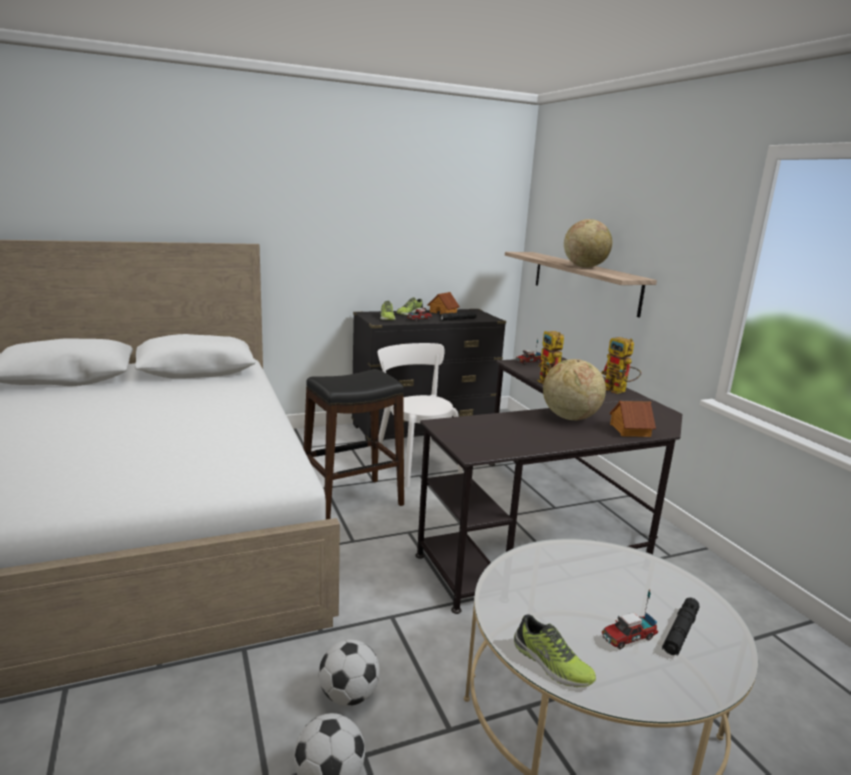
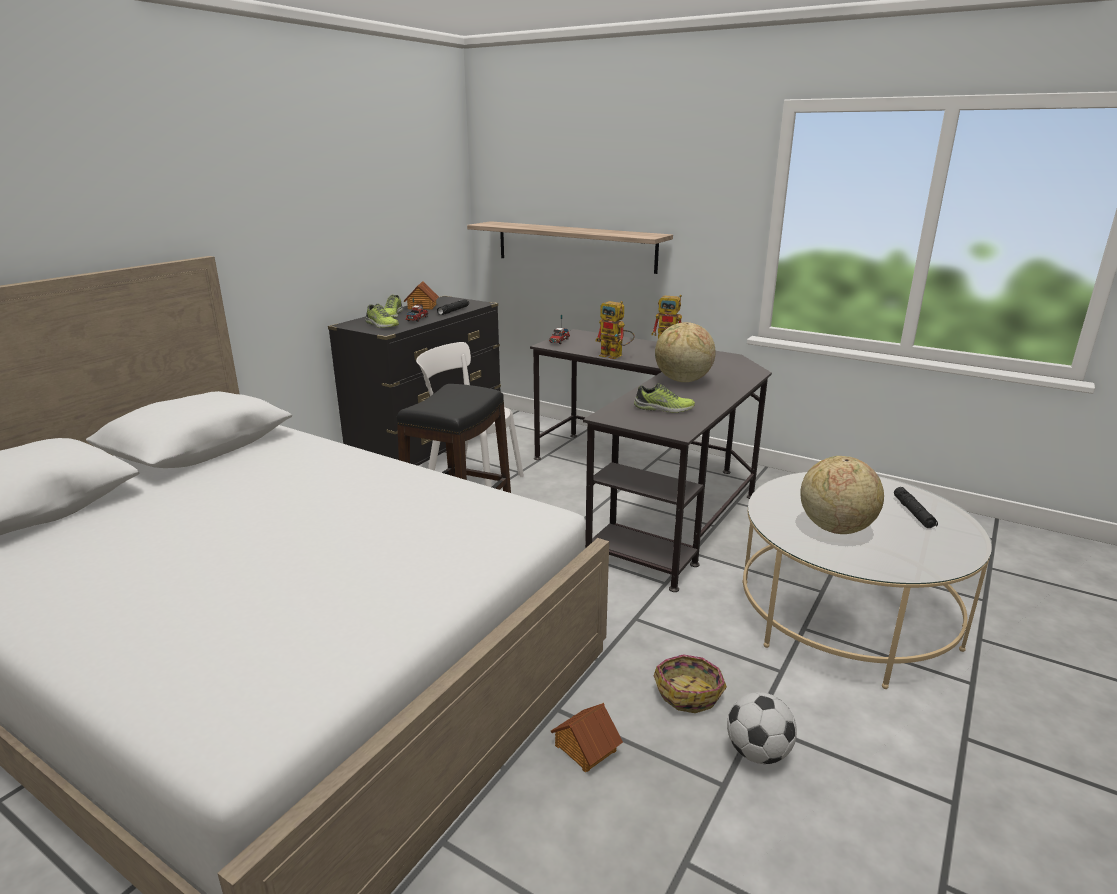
camera: 35 degrees left, 5 degrees up
football [319,639,380,706] -> basket [654,654,727,713]
shoe [514,614,596,687] -> shoe moved to [634,383,695,413]
globe [564,219,612,268] -> globe moved to [800,456,884,534]
toy truck [602,589,658,650] -> none
toy house [610,401,656,437] -> toy house moved to [551,703,623,773]

